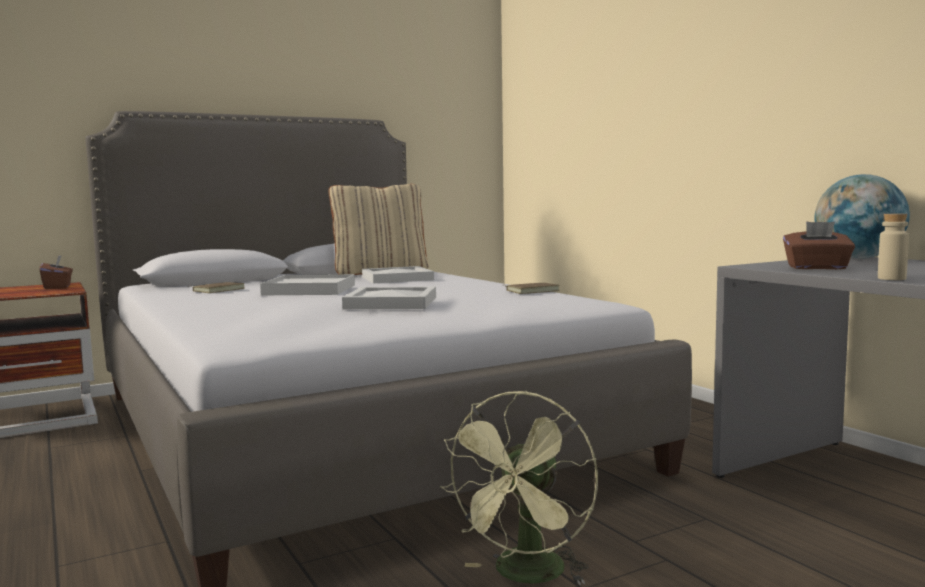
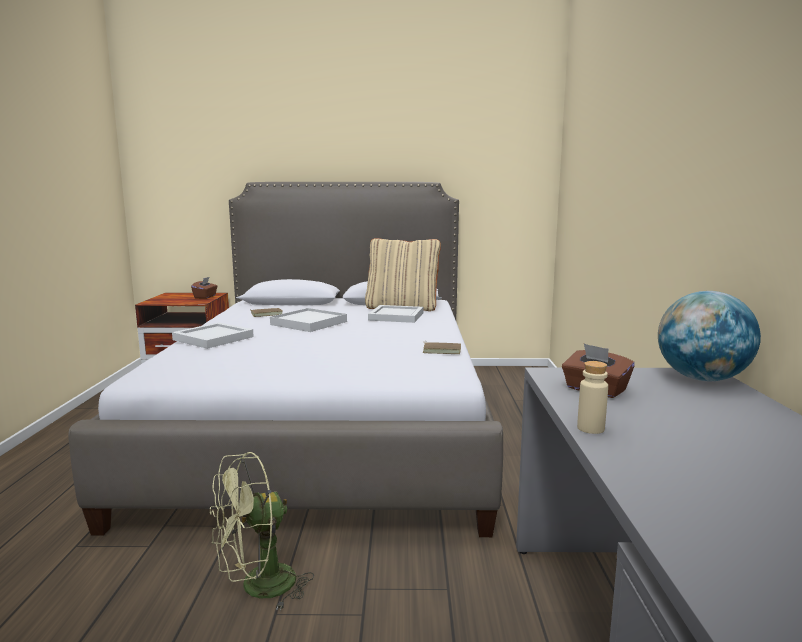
camera: 30 degrees right, 5 degrees up
white tray [342,286,436,309] -> white tray moved to [172,322,254,349]

